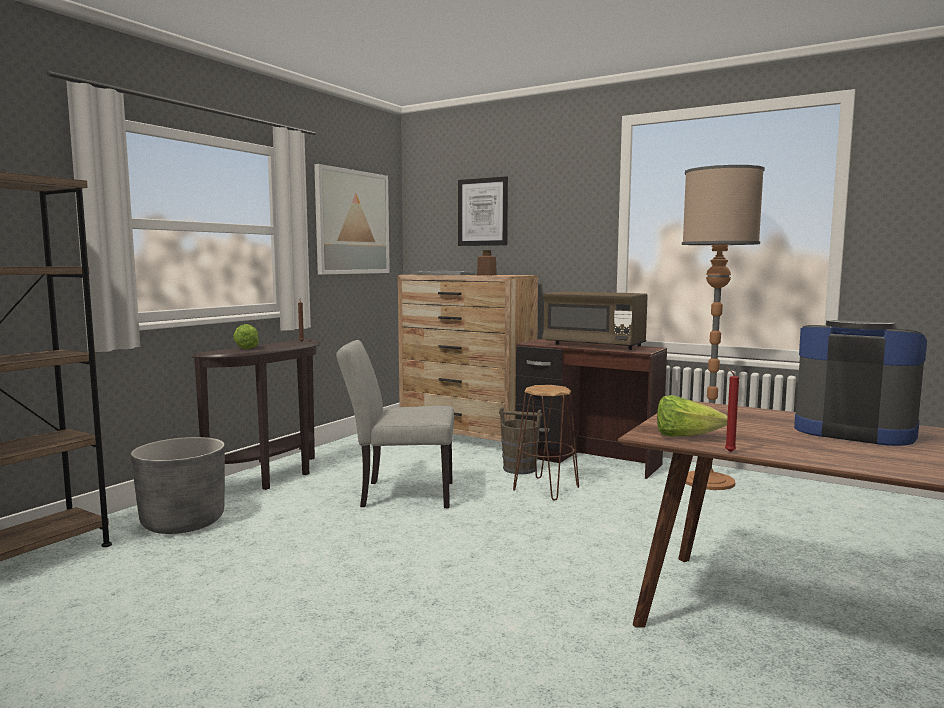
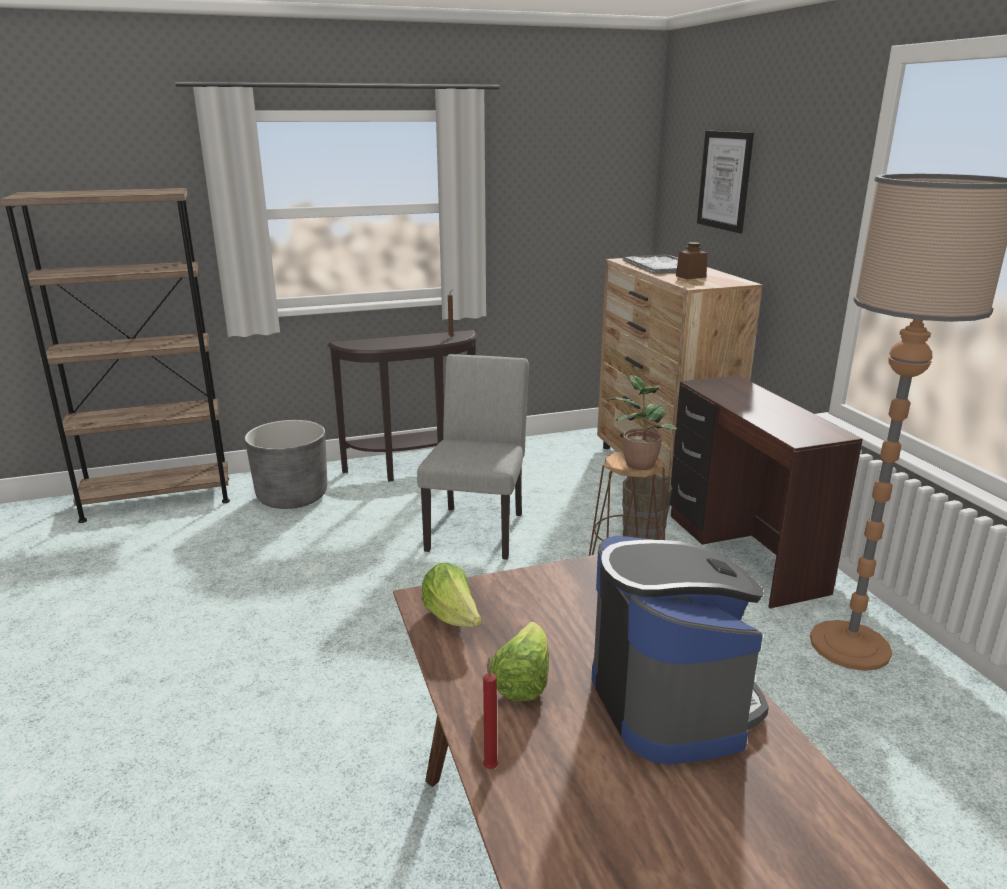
camera: 40 degrees right, 15 degrees up
lettuce [233,324,259,349] -> lettuce moved to [490,622,549,701]
picture [314,164,390,274] -> none
grey chair [336,340,454,508] -> grey chair turned 60 degrees clockwise [417,354,529,560]
brown microwave [542,291,648,350] -> none
red candle [725,367,739,452] -> red candle moved to [483,658,499,769]
none -> potted plant [606,375,678,470]

